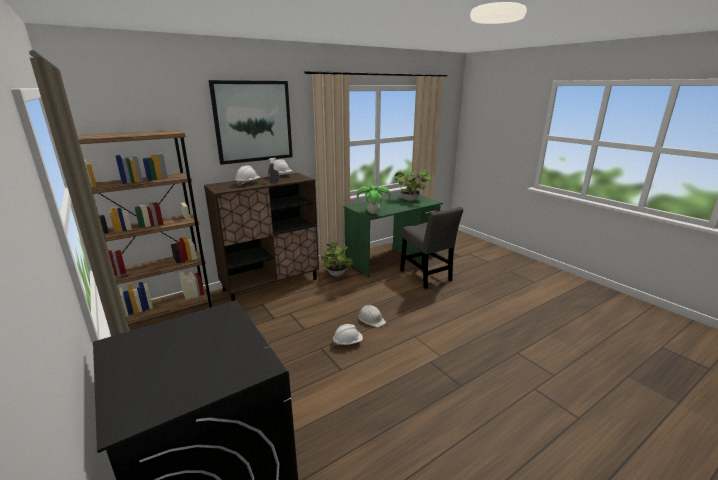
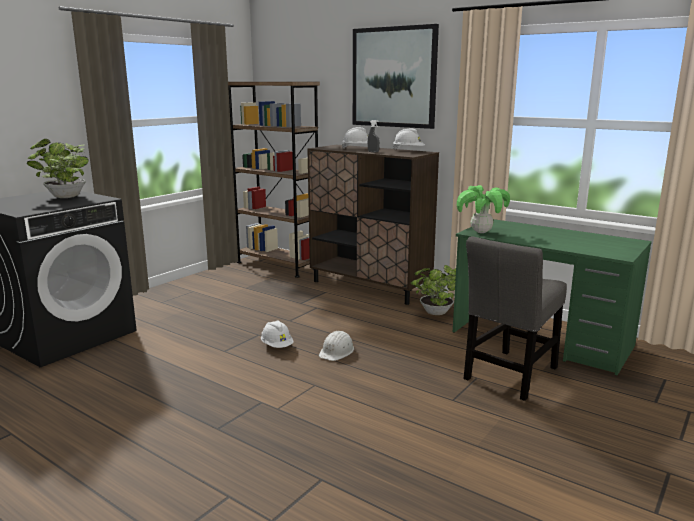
camera: 70 degrees right, 5 degrees down
potted plant [395,169,432,201] -> potted plant moved to [27,139,89,198]

